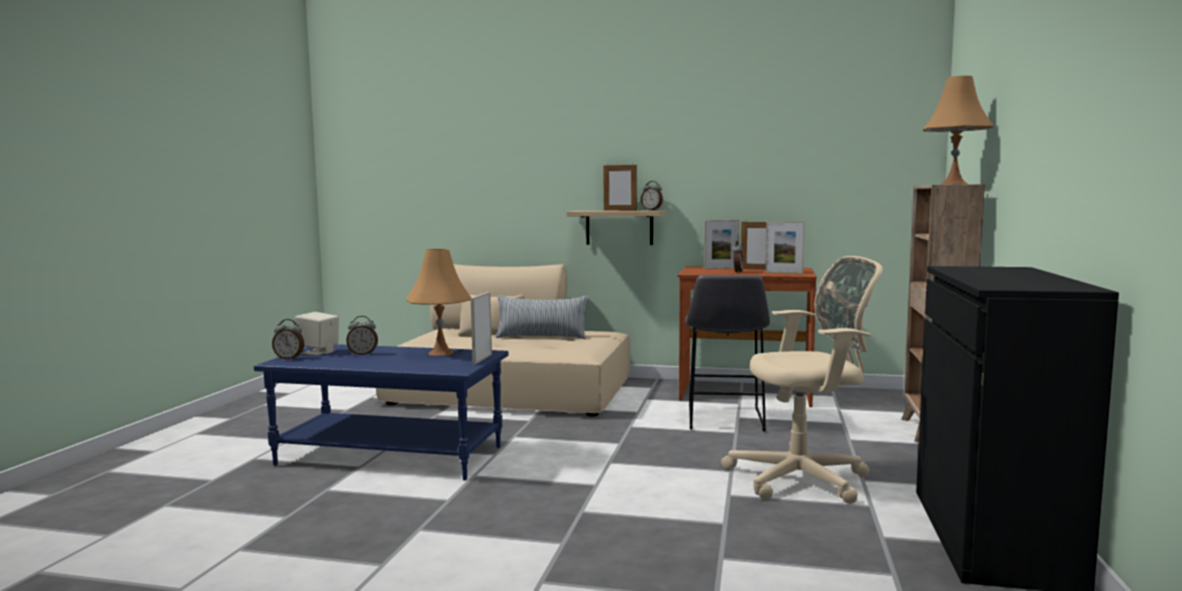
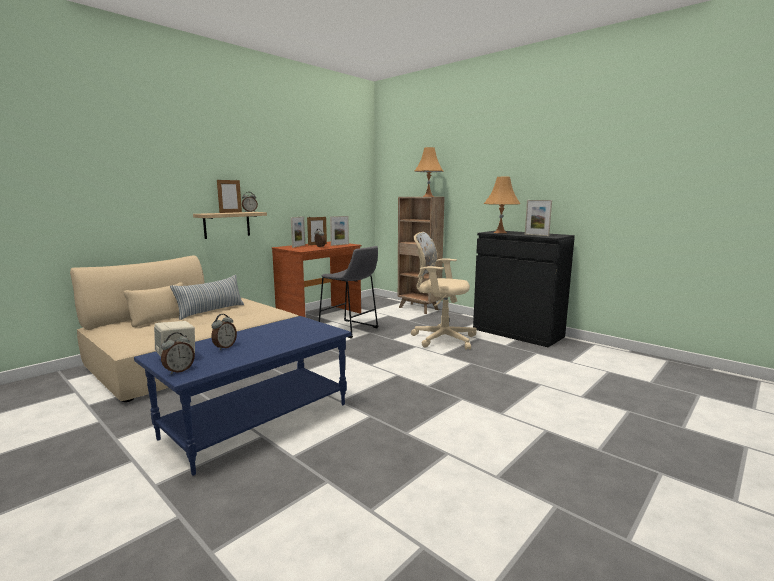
camera: 60 degrees left, 5 degrees up
orange table lamp [406,249,471,356] -> orange table lamp moved to [484,177,520,233]
picture frame [471,292,492,365] -> picture frame moved to [525,200,552,236]
beige office chair [721,256,883,504] -> beige office chair turned 90 degrees counterclockwise [411,232,477,350]

